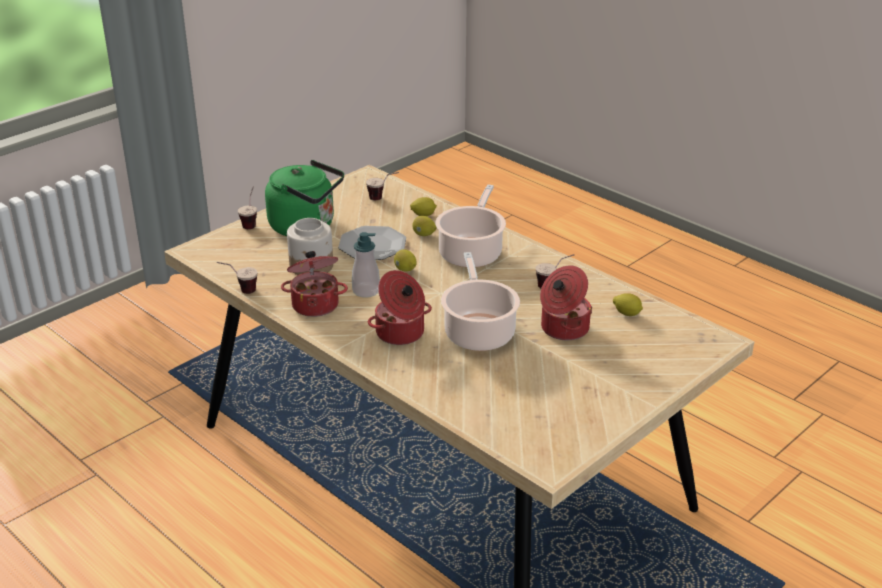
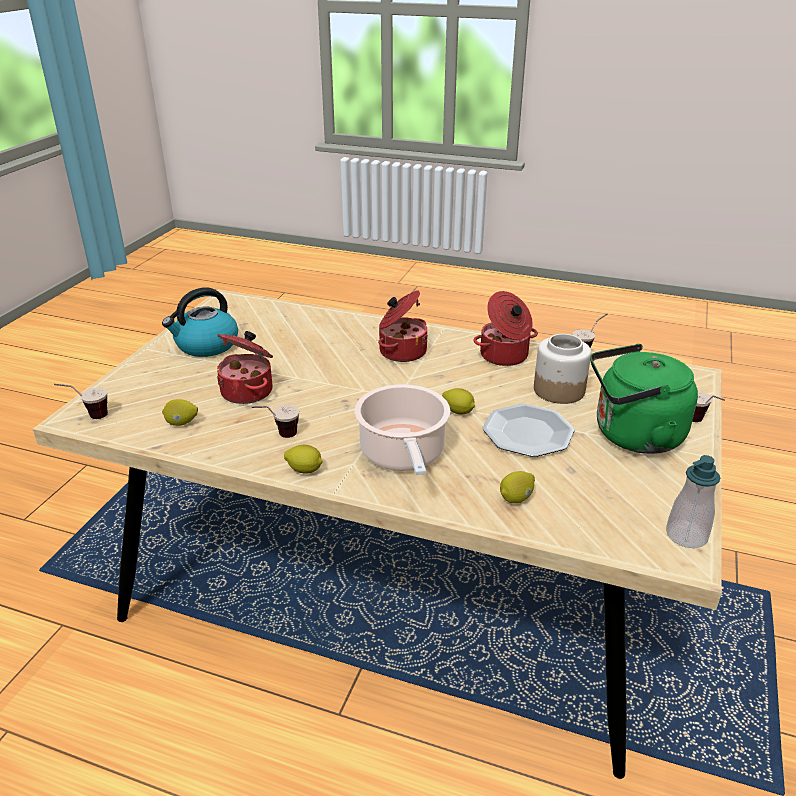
camera: 155 degrees right, 0 degrees up
soap dispenser [352,232,380,298] -> soap dispenser moved to [666,455,720,548]
cup [366,172,399,200] -> cup moved to [54,384,108,419]
lemon [412,216,437,236] -> lemon moved to [284,445,323,474]
cooking pot [441,252,520,351] -> none
none -> kettle [162,287,238,357]

